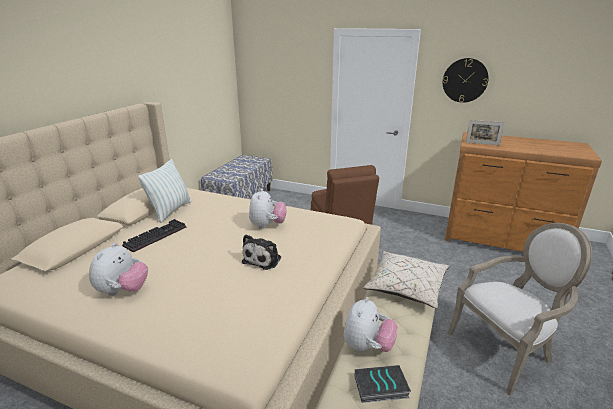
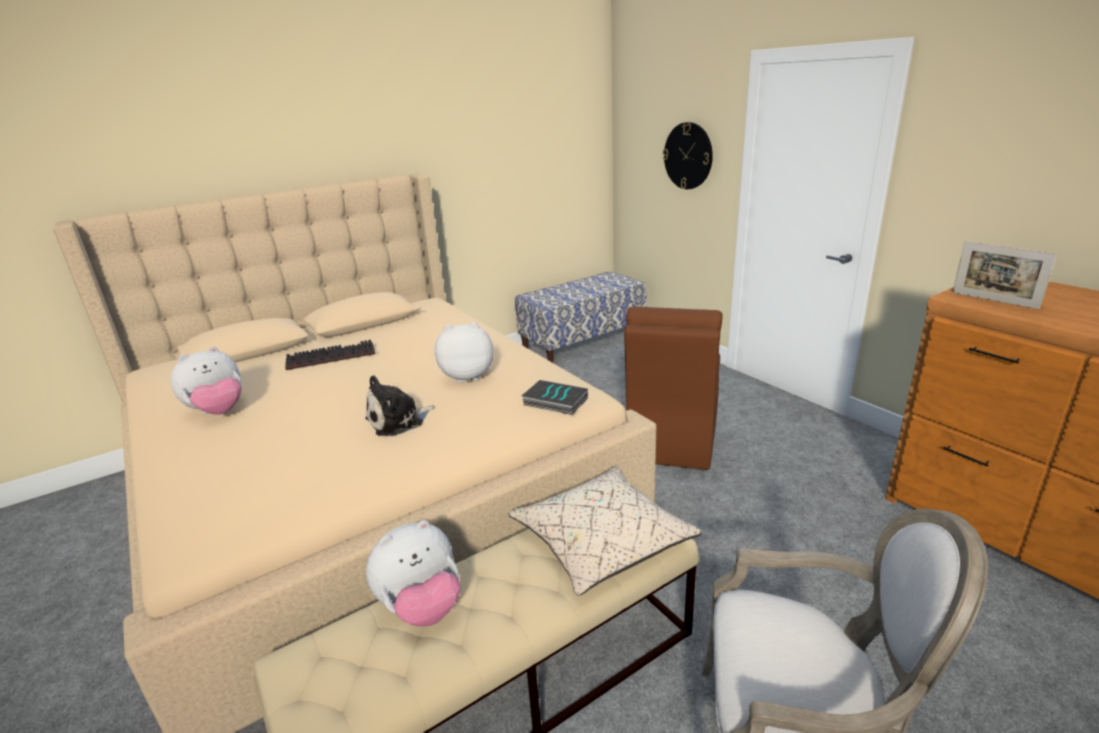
camera: 35 degrees right, 0 degrees up
pillow [138,159,191,223] -> none
plush toy [249,188,286,229] -> plush toy turned 135 degrees counterclockwise [435,322,494,383]
book [354,365,411,403] -> book moved to [521,380,588,415]
wall clock [443,58,489,103] -> wall clock moved to [663,122,713,189]

